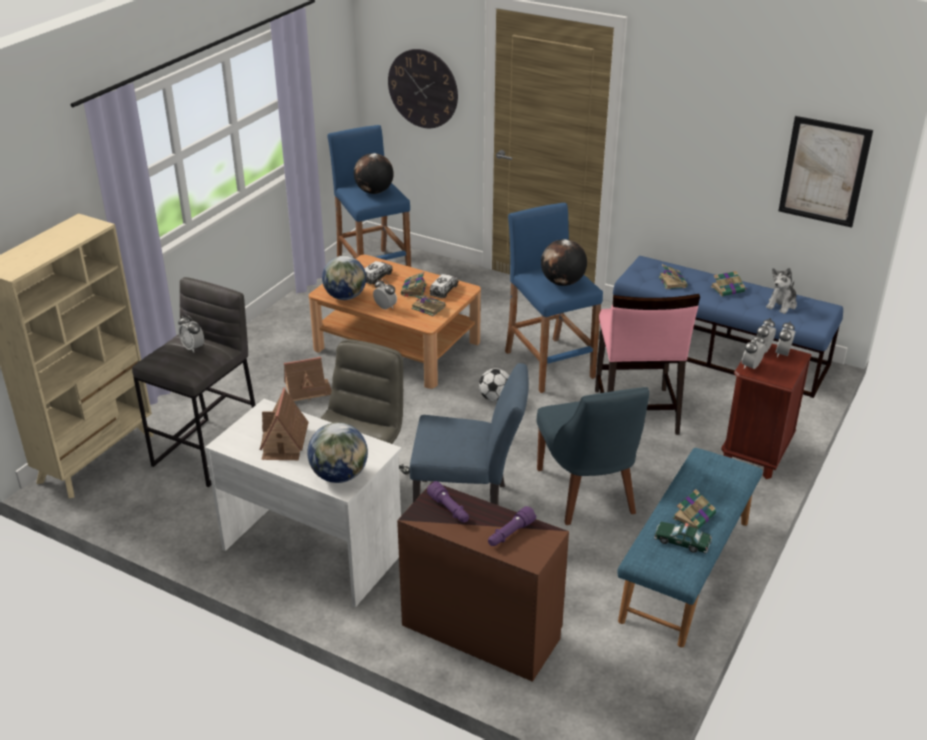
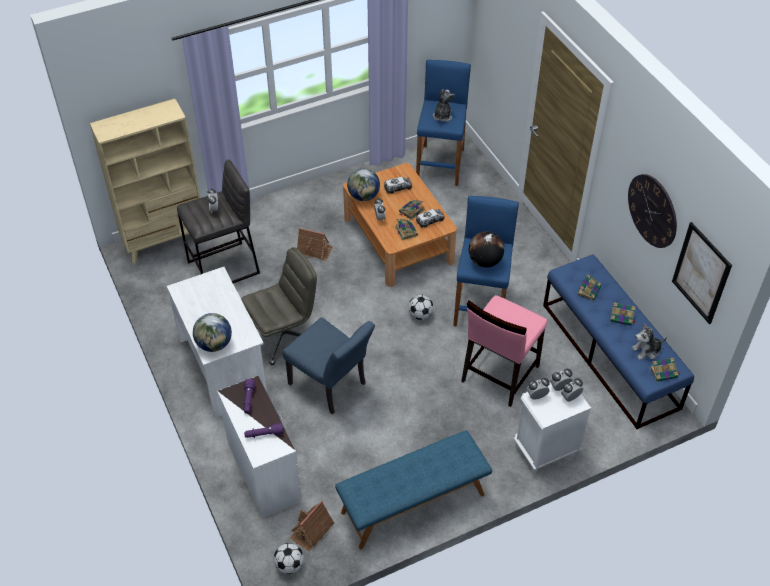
camera: 35 degrees right, 15 degrees up
toy house [259,387,309,460] -> toy house moved to [290,500,334,552]
globe [354,153,394,194] -> plush toy [433,89,455,122]
wall clock [388,49,458,128] -> wall clock moved to [628,174,677,248]
brown dresser [397,481,569,682] -> white dresser [217,376,302,518]
blue chair [537,387,649,525] -> none
toy car [654,522,712,554] -> none
book [672,489,716,529] -> book moved to [650,357,680,381]
brown nightstand [721,344,811,479] -> white nightstand [514,383,592,473]
none -> football [274,543,304,574]

